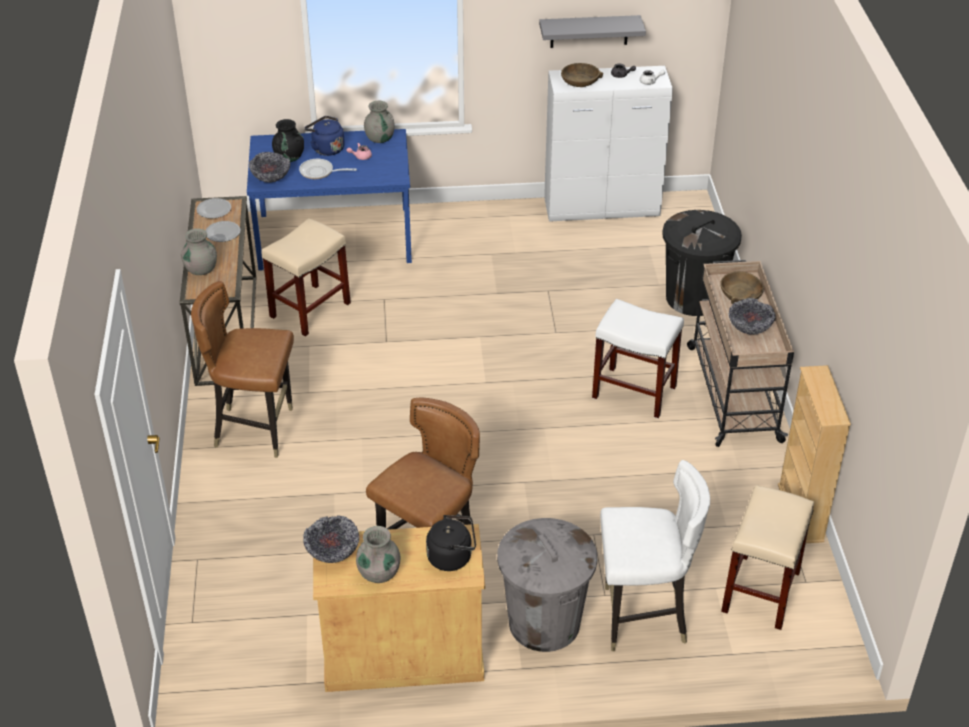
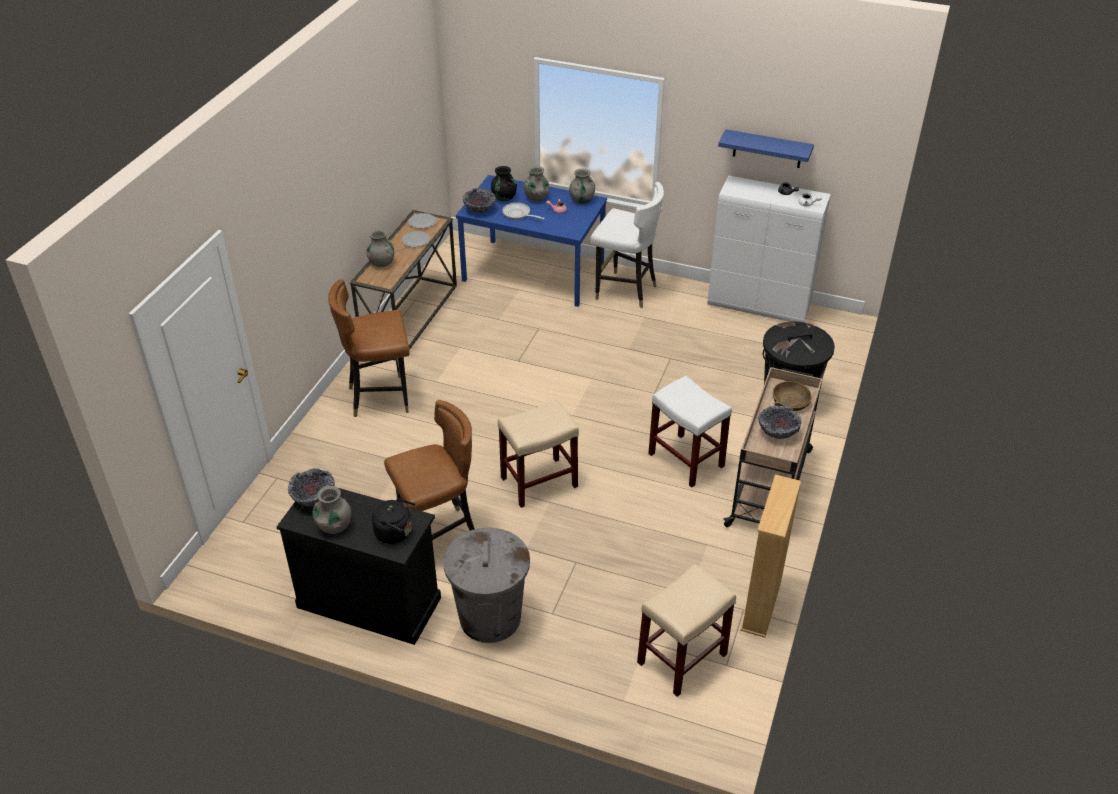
camera: 25 degrees right, 0 degrees up
brown chair [191,281,294,458] -> brown chair turned 45 degrees counterclockwise [328,279,410,417]
beige stool [261,218,351,337] -> beige stool moved to [498,400,579,508]
blue kettle [305,116,345,156] -> grey vase [524,166,549,201]
beige cabinet [313,524,485,692] -> black cabinet [277,488,441,645]
grey shelf [539,15,646,48] -> blue shelf [718,129,814,168]
brown bowl [561,63,603,87] -> none
white chair [600,460,710,651] -> white chair moved to [590,182,664,308]

